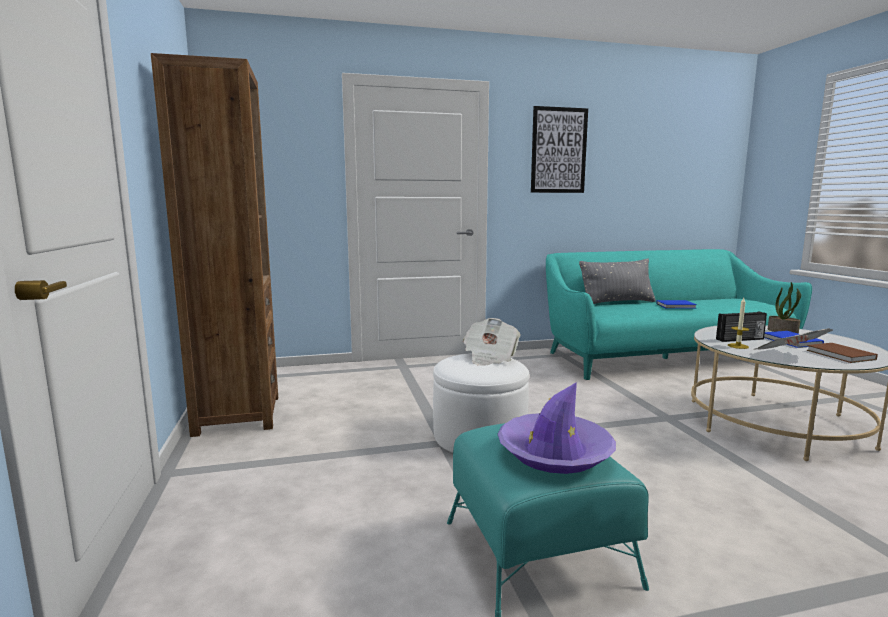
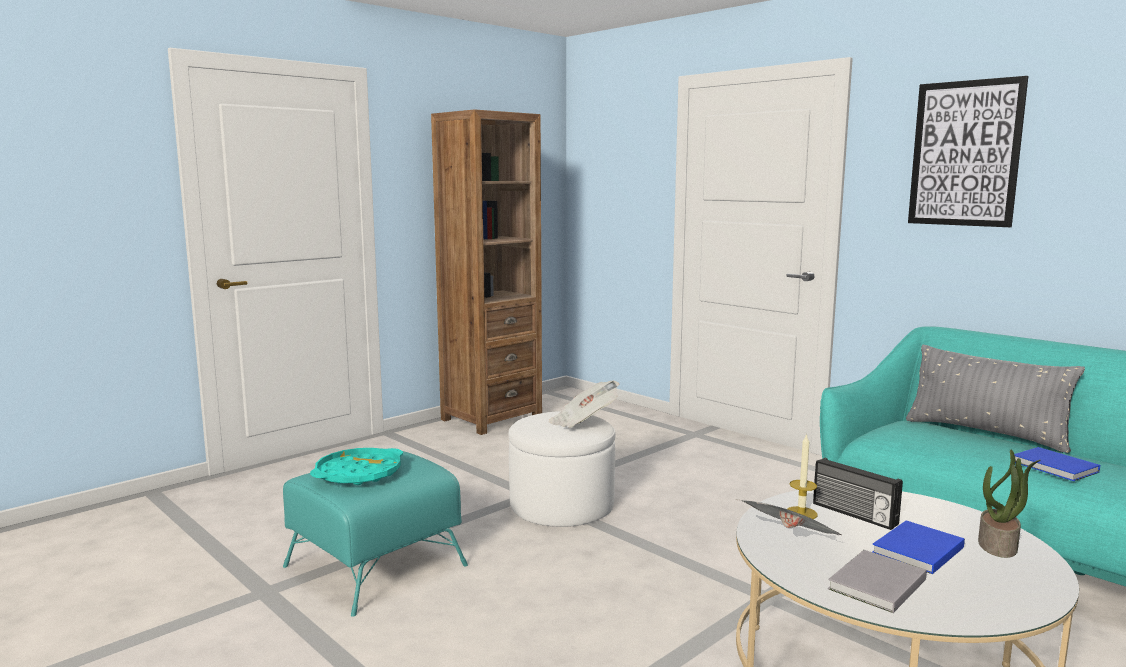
camera: 60 degrees right, 0 degrees up
purple hat [498,382,616,474] -> turquoise tray [310,448,403,485]
brown book [806,343,878,363] -> grey book [828,550,927,613]

